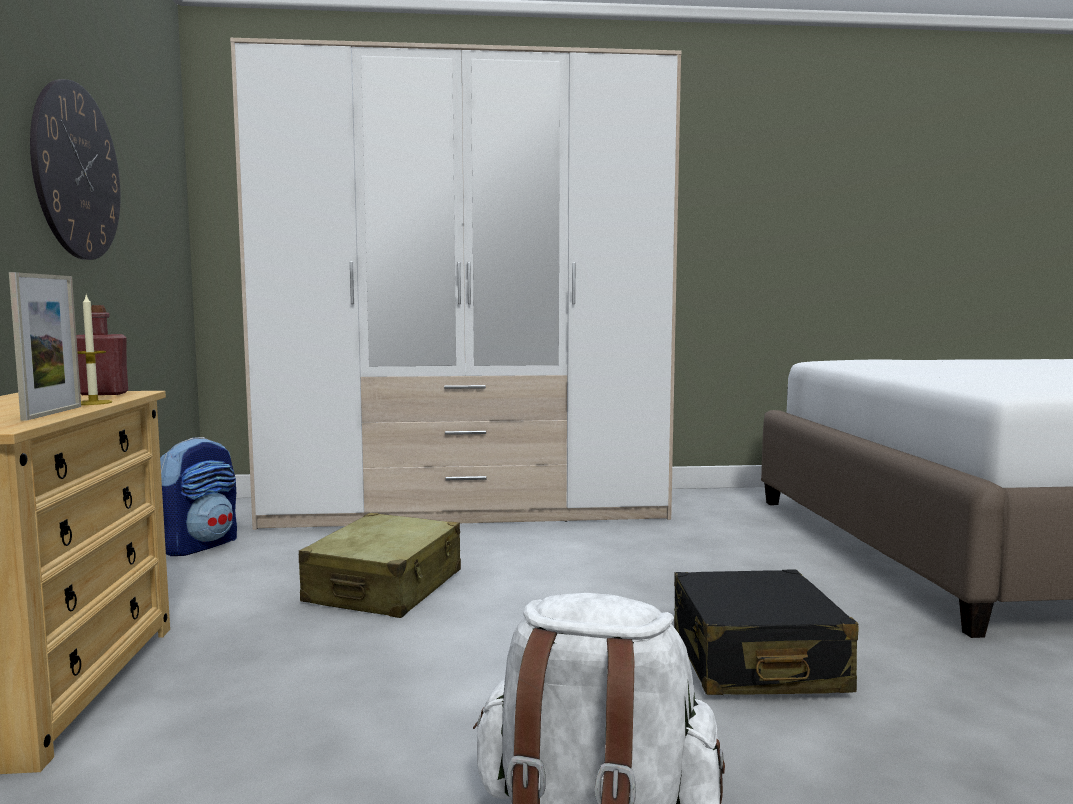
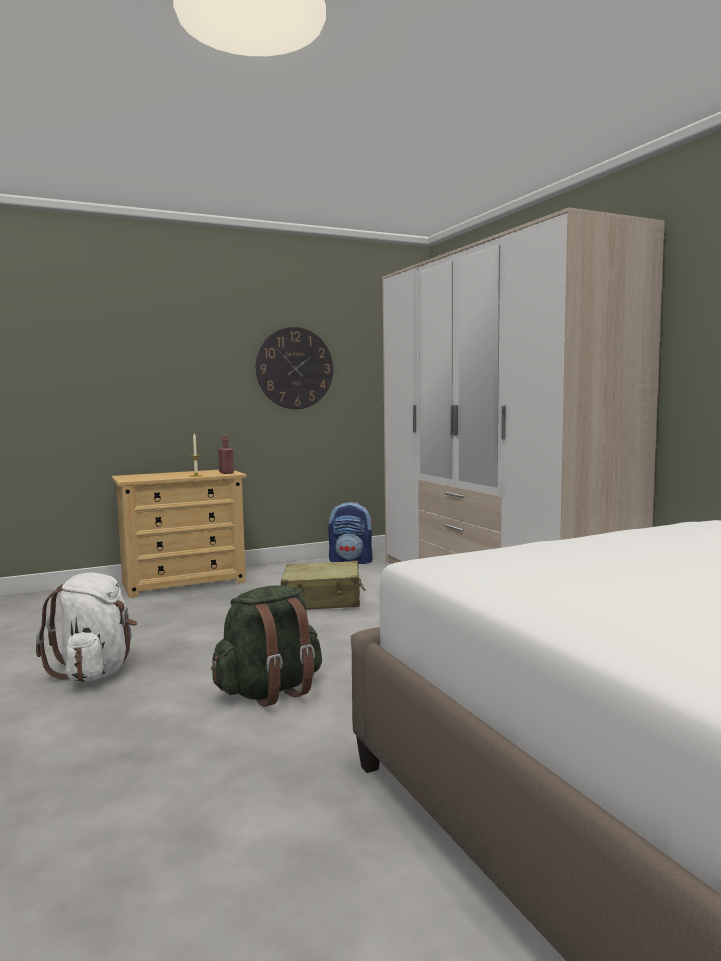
camera: 70 degrees right, 0 degrees up
picture frame [9,272,81,420] -> none
black suitcase [674,570,859,695] -> green backpack [211,586,322,707]

